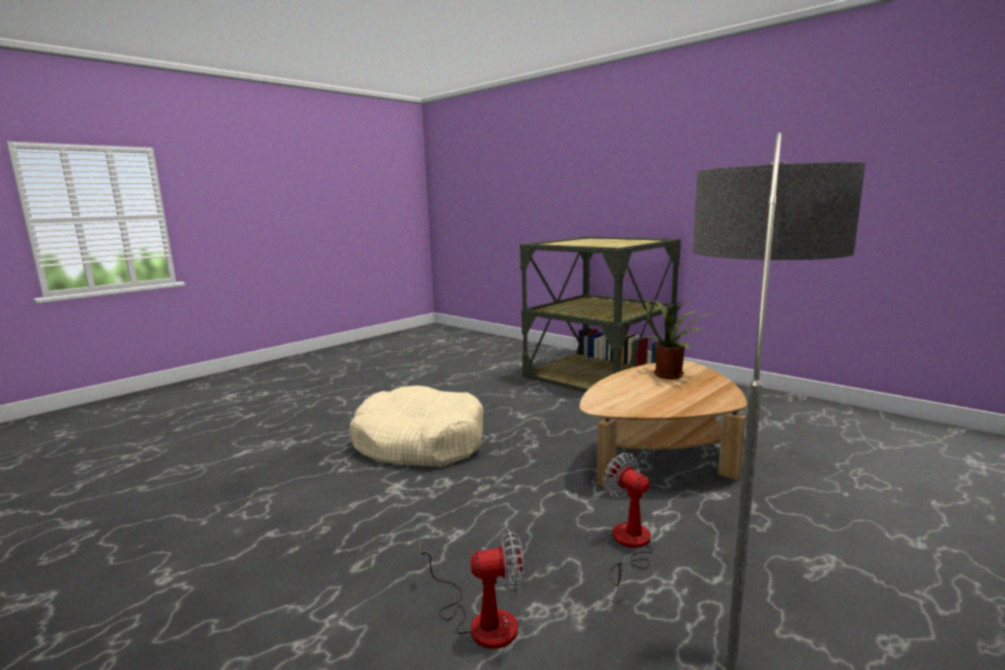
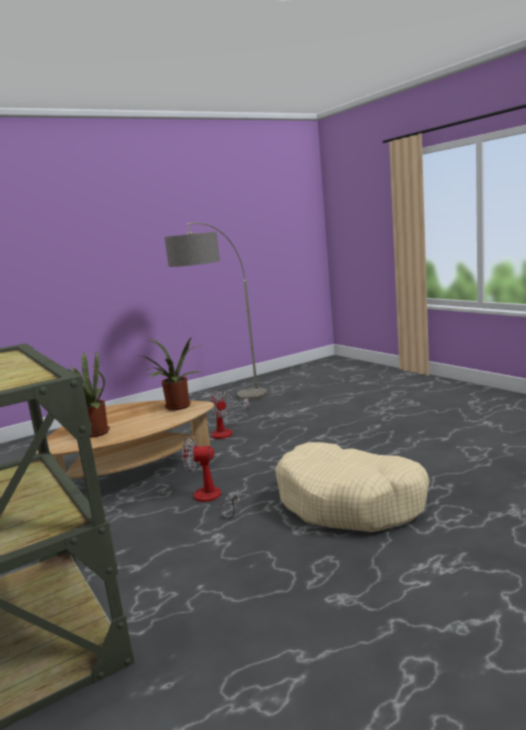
camera: 165 degrees left, 0 degrees up
fan [420,529,525,649] -> fan moved to [182,437,240,518]
none -> potted plant [143,337,202,410]

